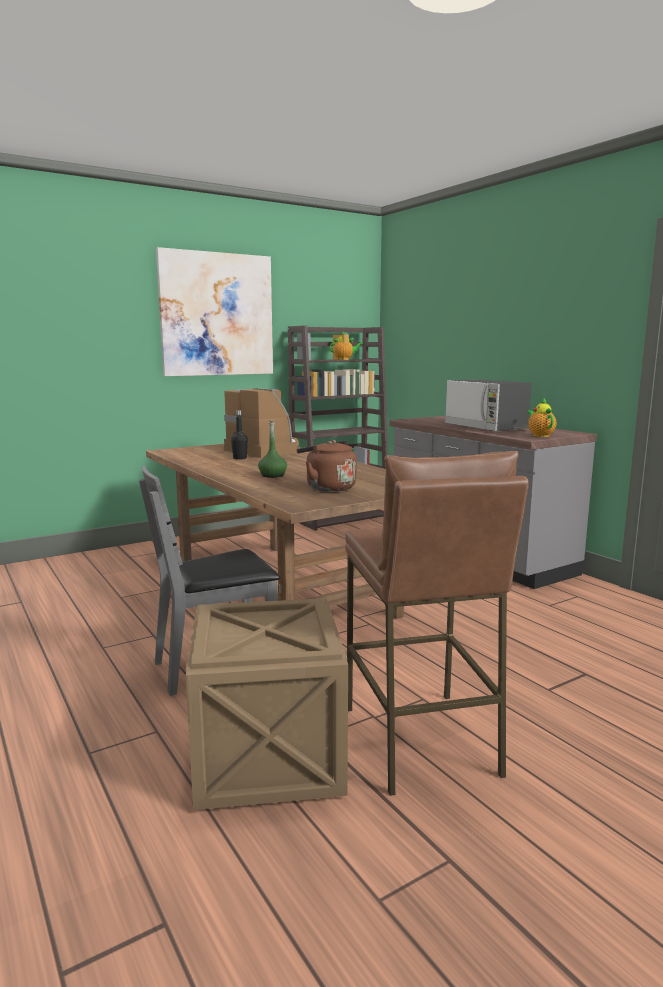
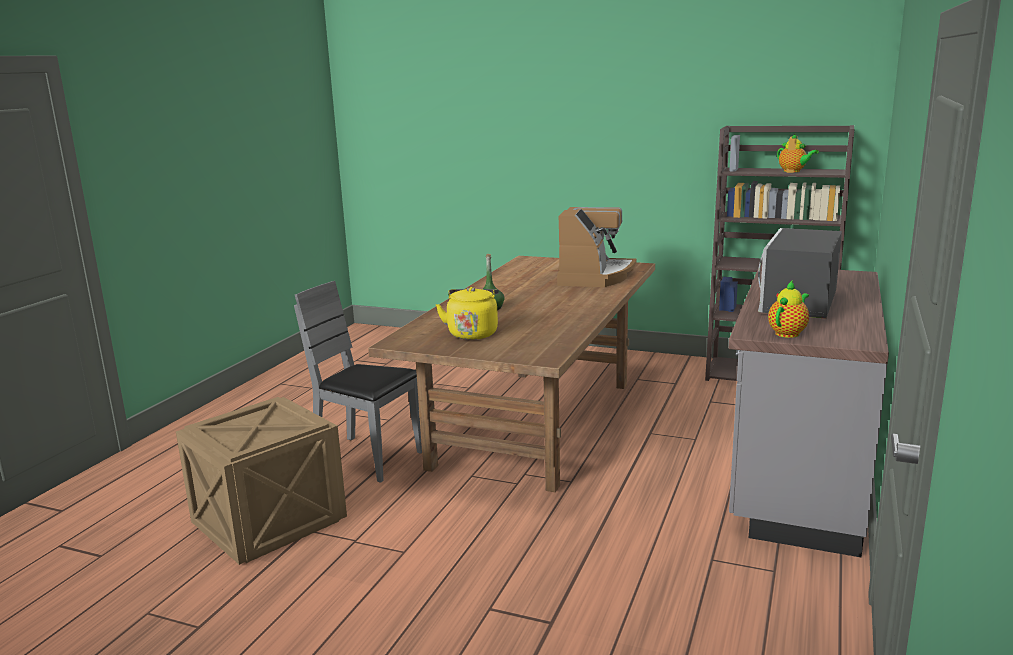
camera: 55 degrees right, 5 degrees up
picture [156,247,273,376] -> none
black bottle [231,410,248,460] -> none
brown kettle [297,440,357,492] -> yellow kettle [436,287,499,340]
brown stool [345,451,529,796] -> none

